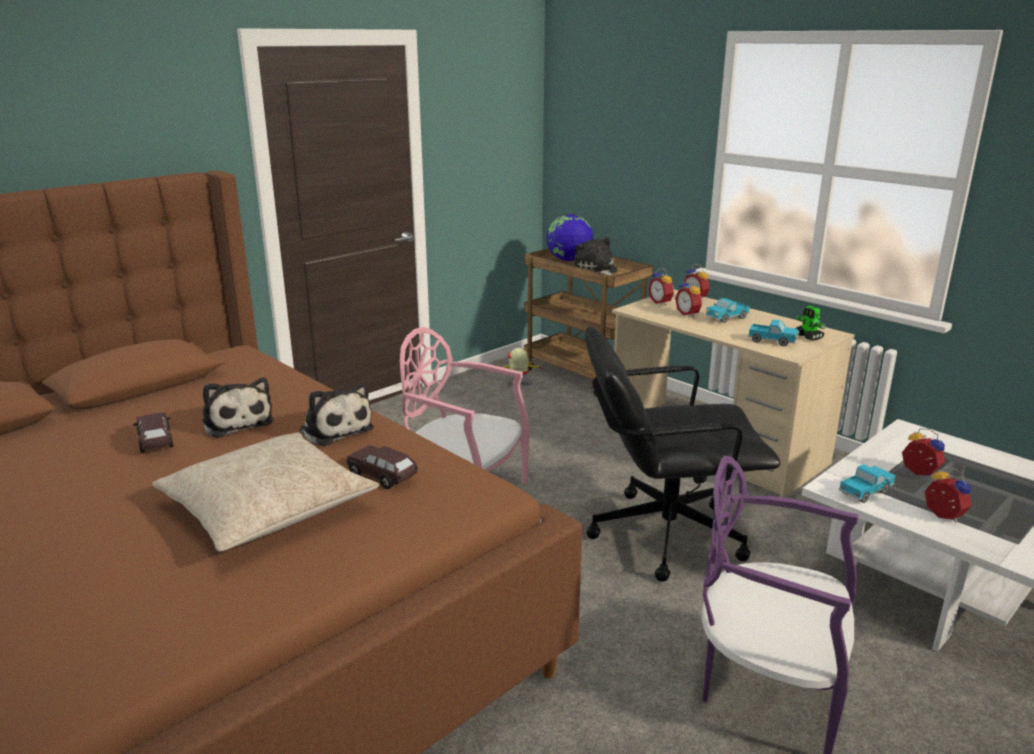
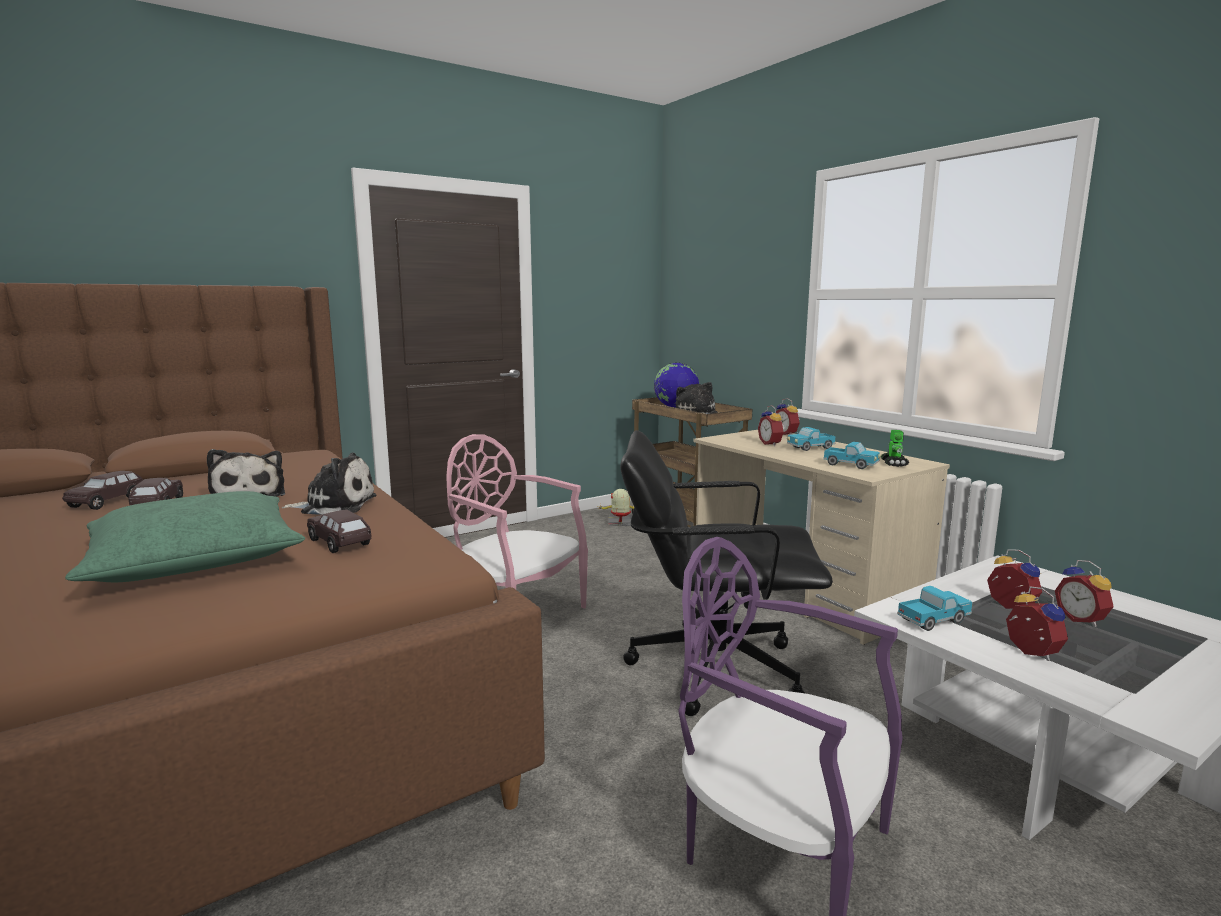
camera: 10 degrees right, 10 degrees down
beige pillow [152,433,379,551] -> green pillow [65,491,305,582]
plush toy [300,383,374,446] -> plush toy turned 60 degrees counterclockwise [281,452,376,515]
alarm clock [648,268,674,305] -> alarm clock moved to [1055,560,1114,627]
toy robot [795,306,825,341] -> toy robot turned 150 degrees counterclockwise [881,430,909,467]
none -> brown toy car [62,471,143,510]

